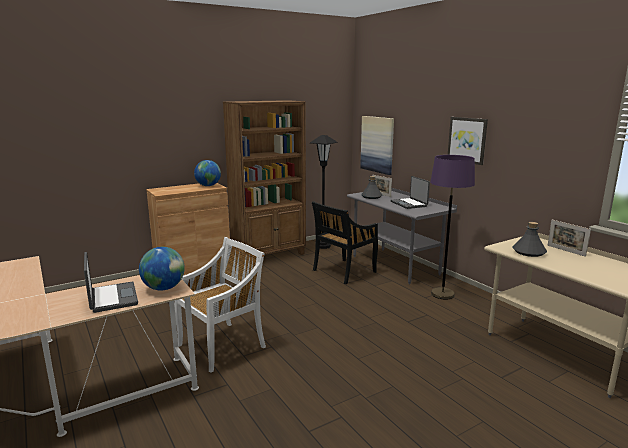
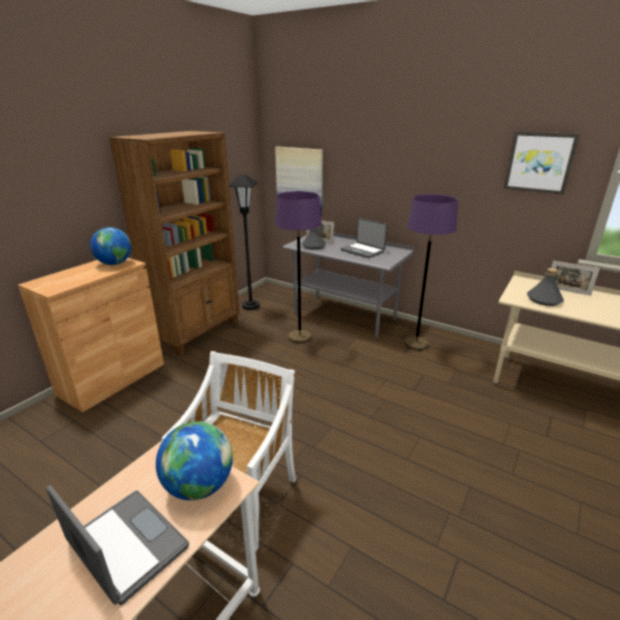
camera: 25 degrees left, 10 degrees up
black chair [312,201,378,284] -> purple floor lamp [275,191,322,344]
picture [448,117,488,165] -> picture moved to [504,131,580,195]

